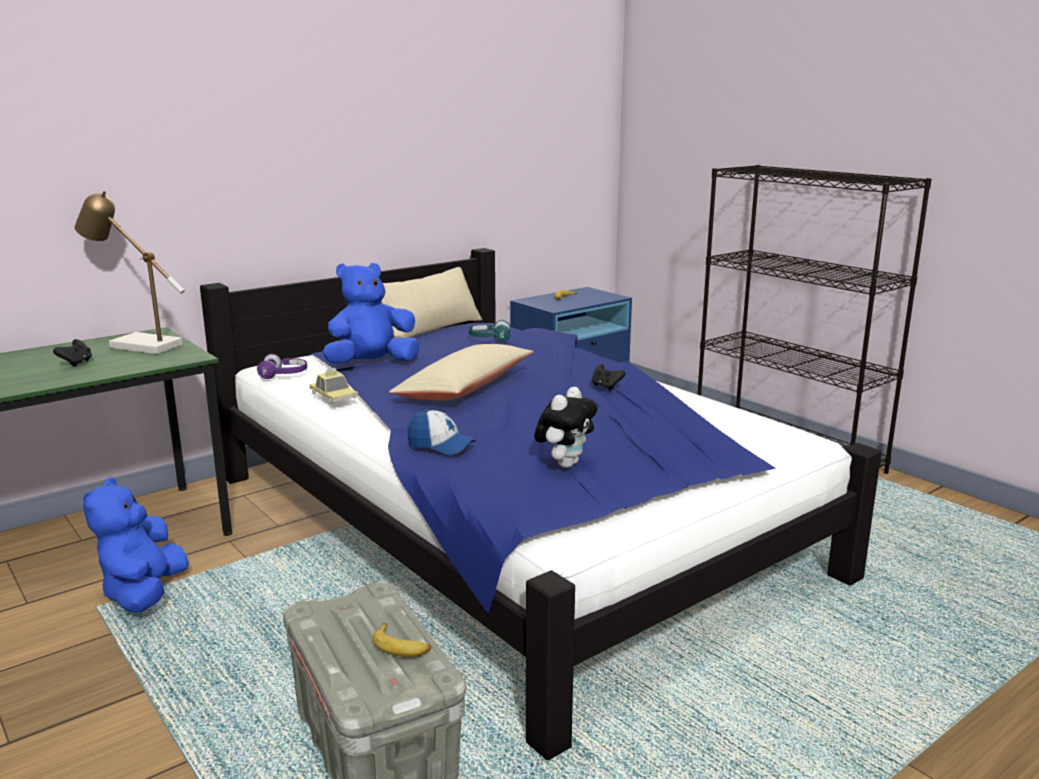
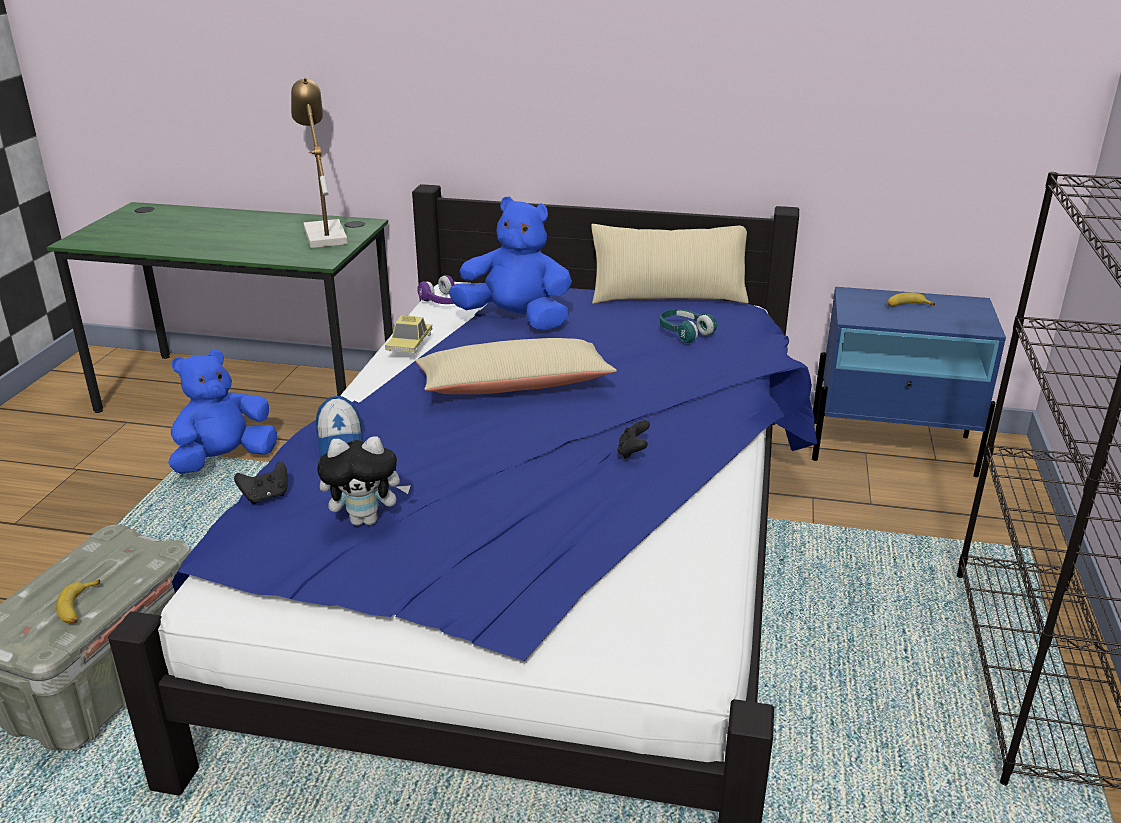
camera: 50 degrees right, 10 degrees up
black game controller [53,339,92,367] -> black game controller moved to [234,462,288,504]

